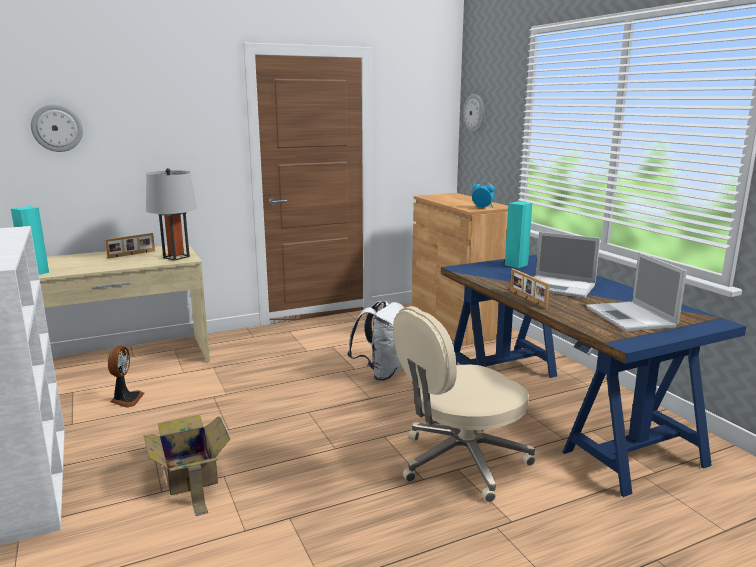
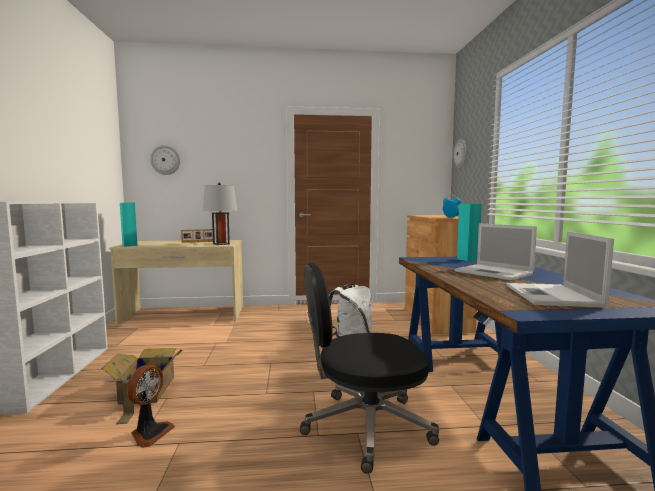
camera: 20 degrees right, 10 degrees down
fan [108,345,145,408] -> fan moved to [126,365,175,448]
beige office chair [393,306,535,502] -> black office chair [300,263,439,474]
picture frame [510,269,550,308] -> none

